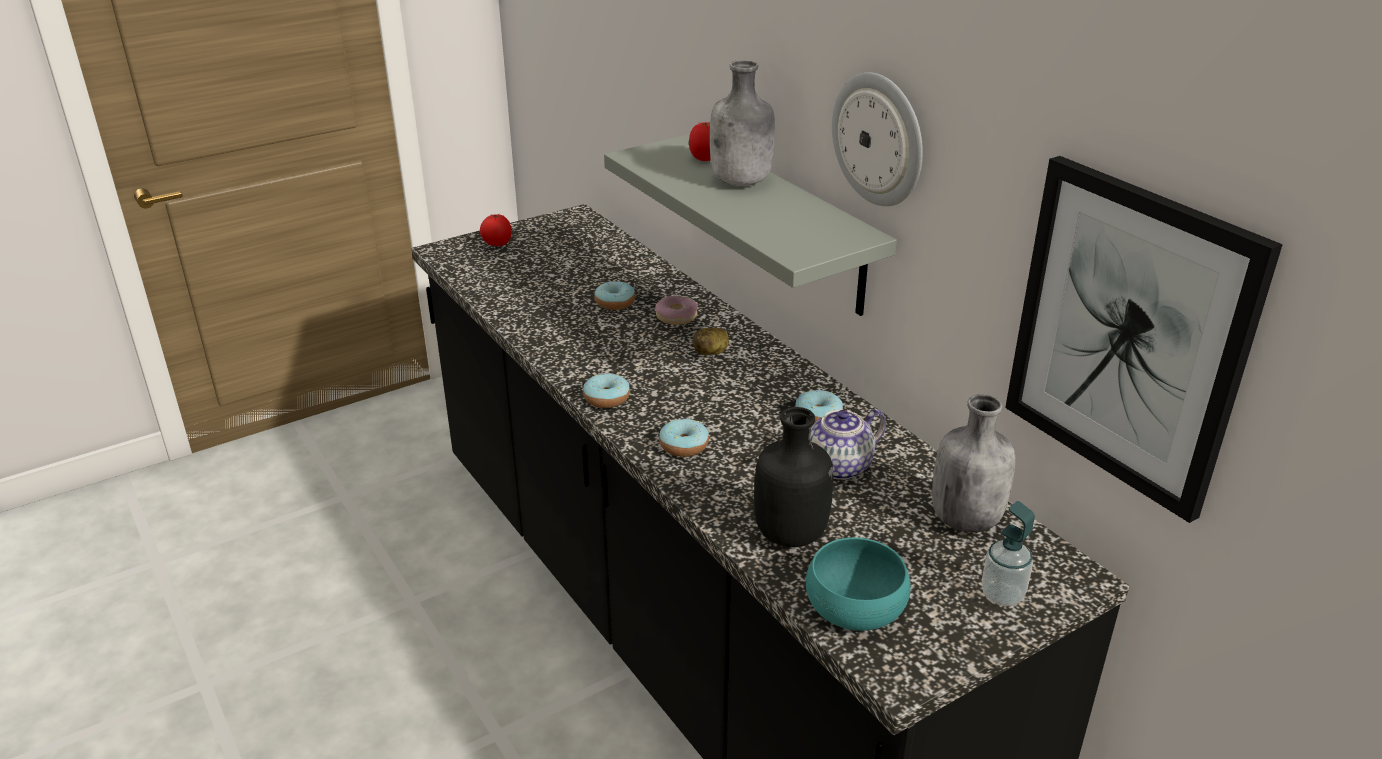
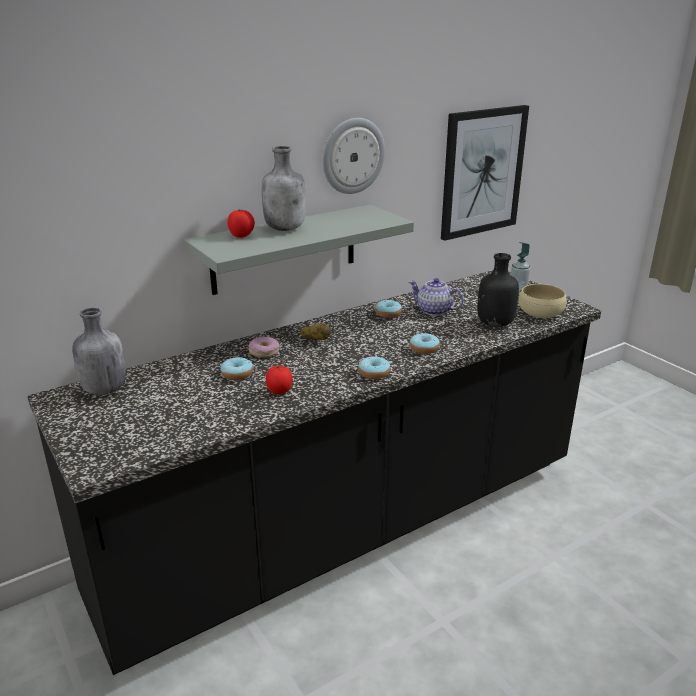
camera: 90 degrees left, 5 degrees down
tomato [480,214,512,246] -> tomato moved to [266,365,293,394]
turquoise bowl [806,537,911,631] -> beige bowl [519,284,567,318]
teapot [810,409,886,480] -> teapot turned 150 degrees clockwise [409,278,464,316]
grey bottle [932,394,1015,532] -> grey bottle moved to [72,307,126,395]

